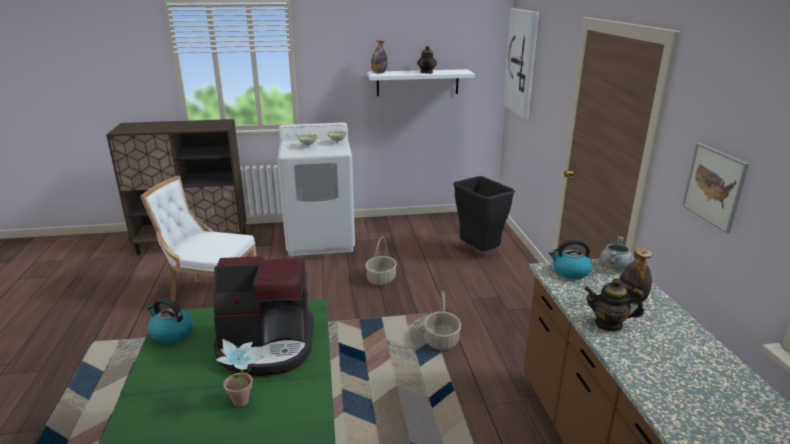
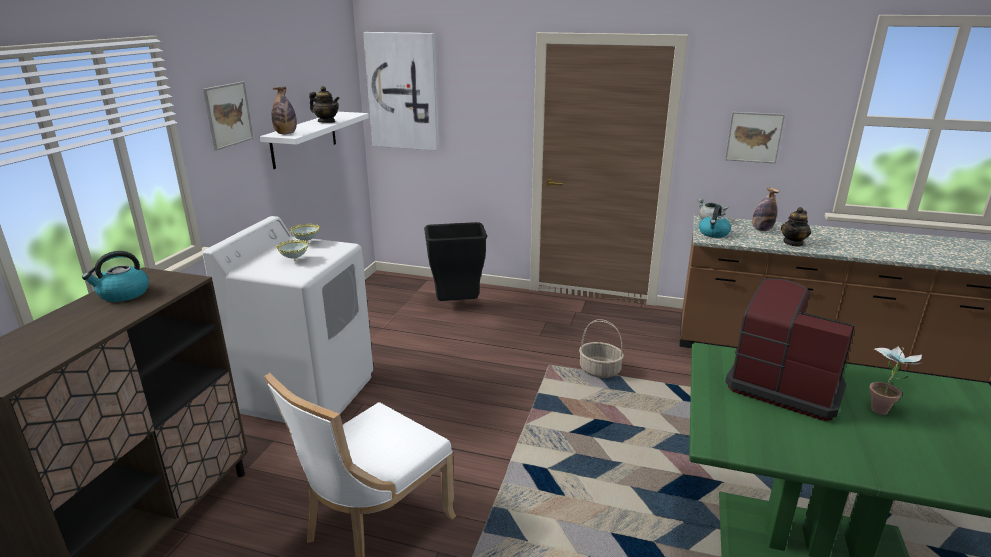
camera: 65 degrees left, 0 degrees up
kettle [147,298,193,344] -> kettle moved to [82,251,149,302]
coffee machine [213,256,314,376] -> coffee machine turned 75 degrees counterclockwise [725,278,855,421]
basket [365,237,397,286] -> none
none -> picture [203,81,254,151]

